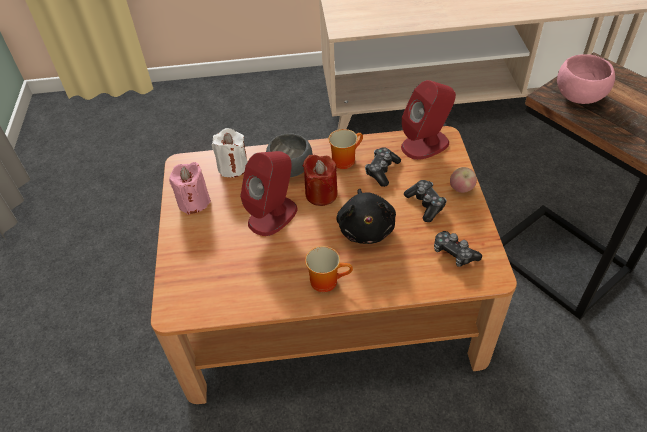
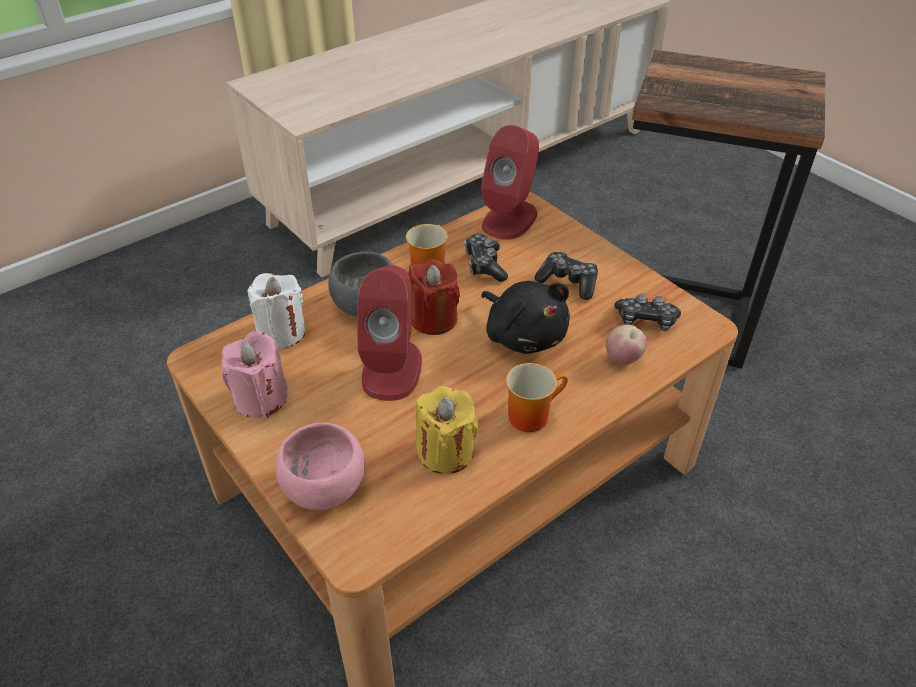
camera: 35 degrees left, 5 degrees down
apple [450,167,477,193] -> apple moved to [606,324,647,364]
pink bowl [557,54,615,104] -> pink bowl moved to [275,423,365,510]
none -> yellow candle [415,386,478,474]

